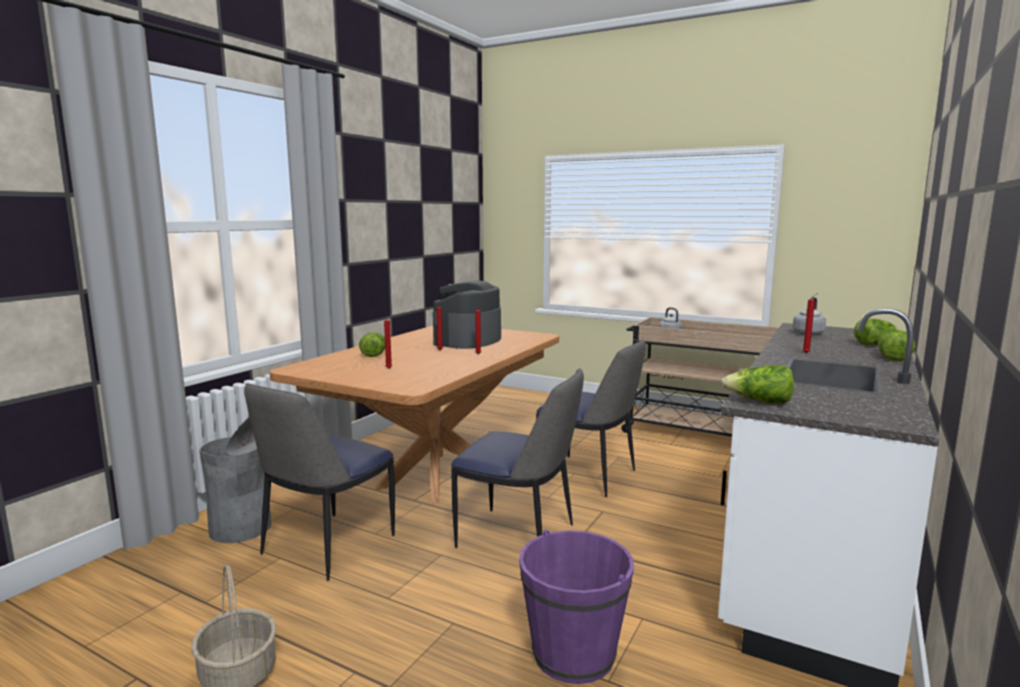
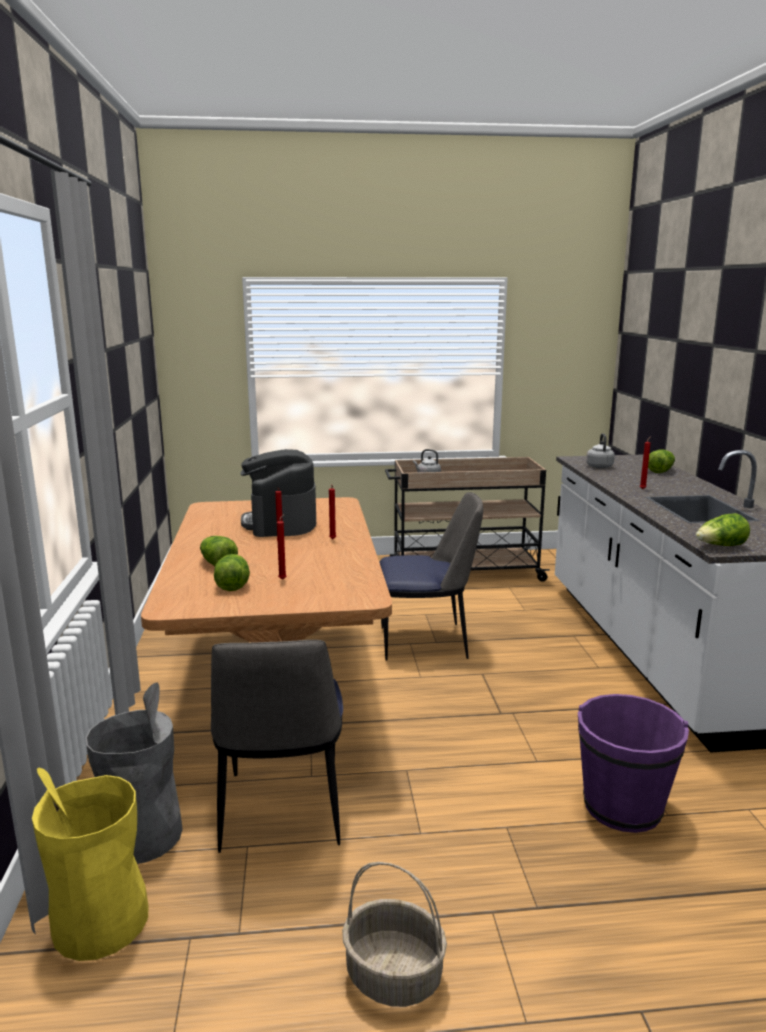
camera: 35 degrees left, 5 degrees up
chair [451,368,584,548] -> none
lettuce [878,330,916,361] -> lettuce moved to [214,554,250,591]
none -> yellow trash can [32,768,148,961]

